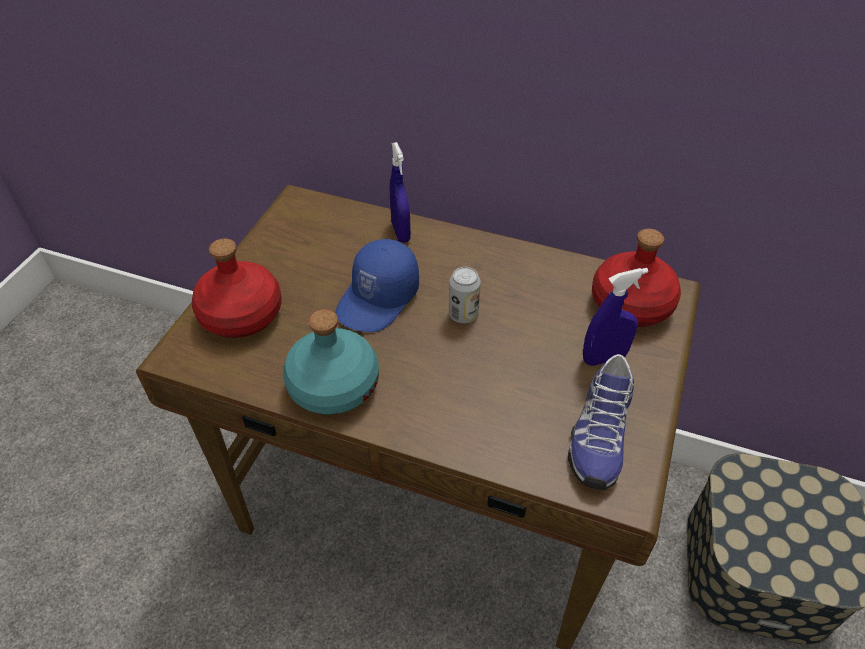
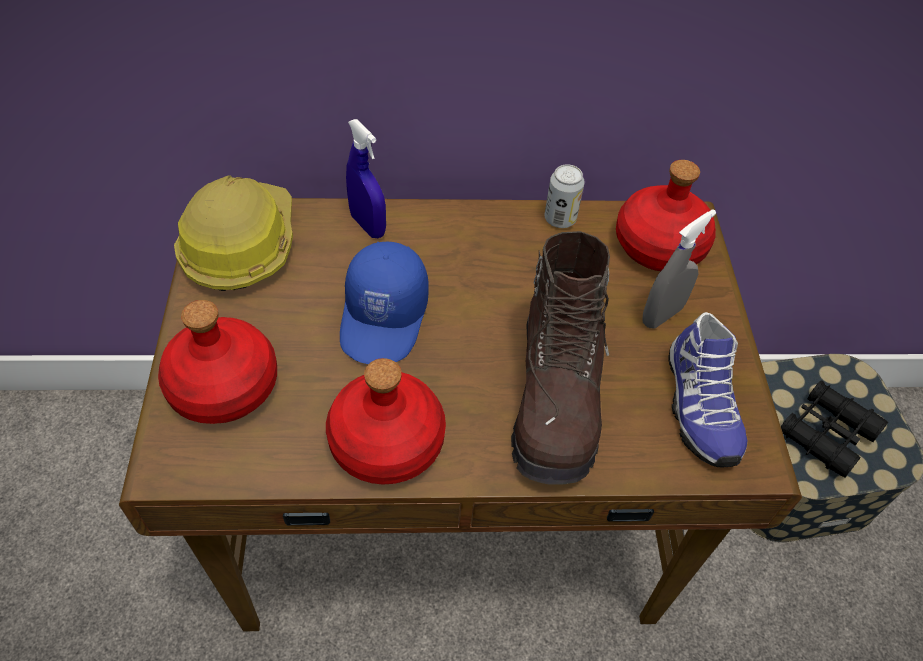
camera: 25 degrees left, 5 degrees up
turquoise bottle [283,309,379,415] -> red bottle [326,358,446,484]
can [449,267,481,323] -> can moved to [545,164,585,228]
blue spray bottle [583,268,648,366] -> grey spray bottle [642,209,716,329]
none -> hard hat [174,175,293,291]
none -> brown boot [511,231,610,485]
none -> black binoculars [781,380,888,477]

